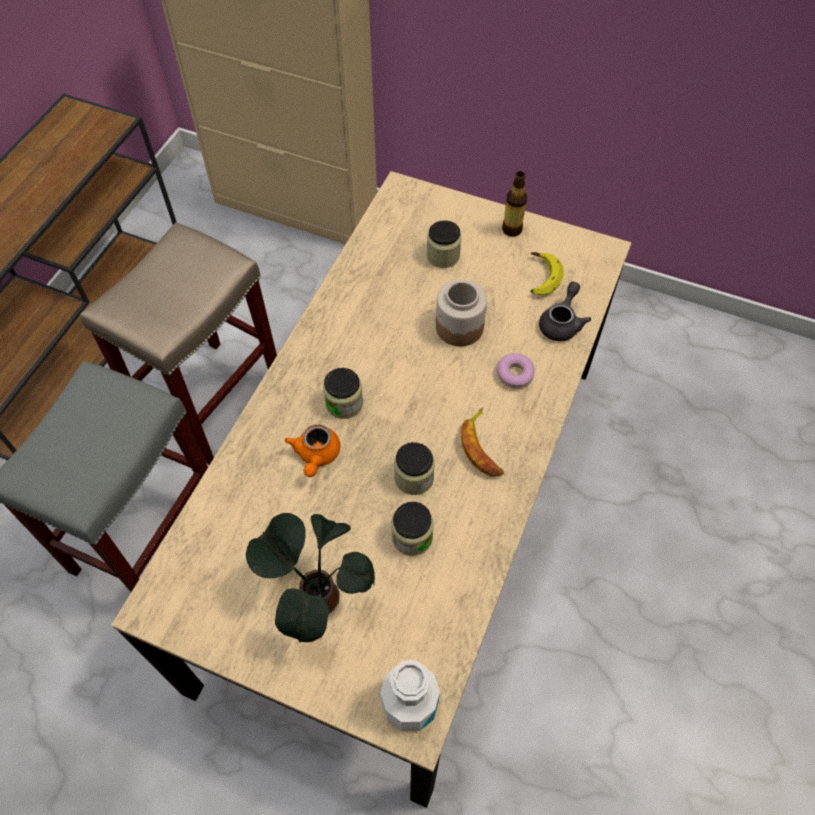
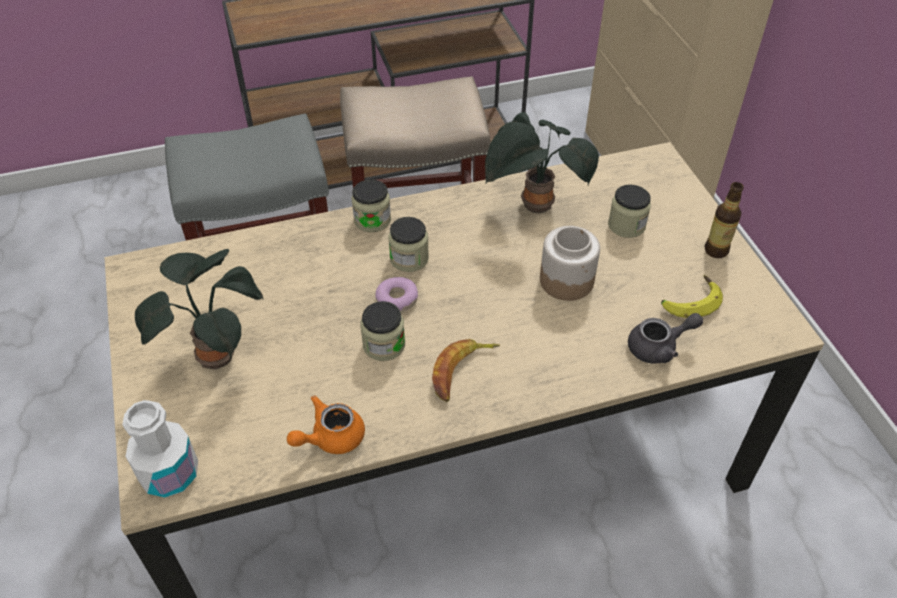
camera: 50 degrees right, 10 degrees down
orange teapot [284,424,340,477] -> orange teapot moved to [287,396,365,454]
jar [391,502,434,556] -> jar moved to [351,180,391,232]
donut [497,353,535,389] -> donut moved to [376,277,418,312]
none -> potted plant [485,112,599,213]

